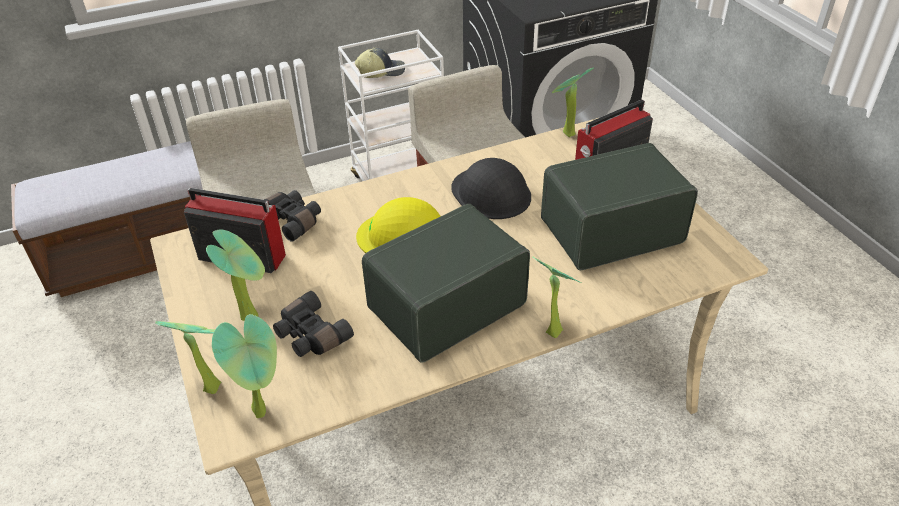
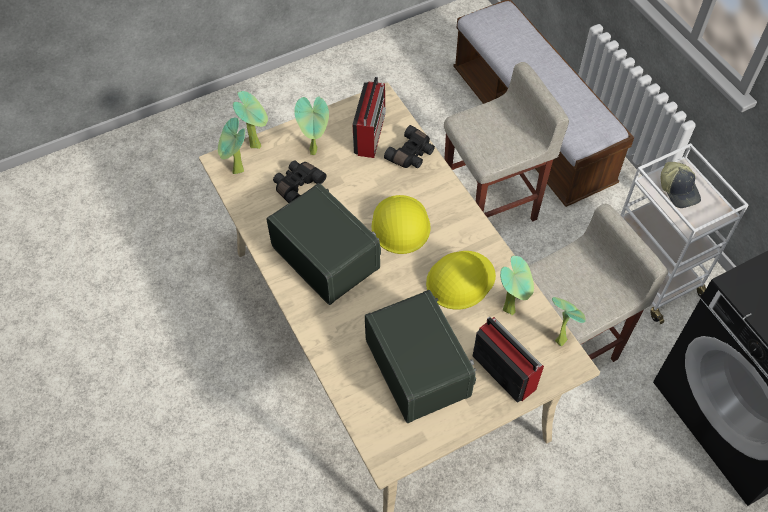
camera: 85 degrees right, 15 degrees up
black hard hat [451,158,531,219] -> yellow hard hat [426,251,496,310]
potted plant [532,256,581,338] -> potted plant moved to [500,256,534,315]

